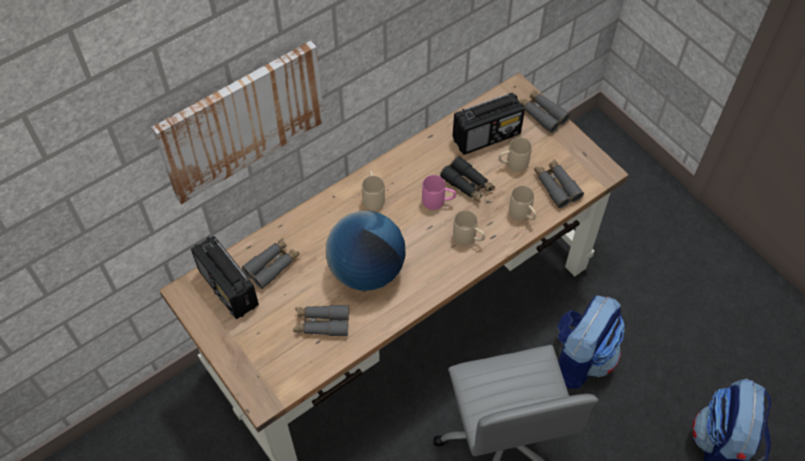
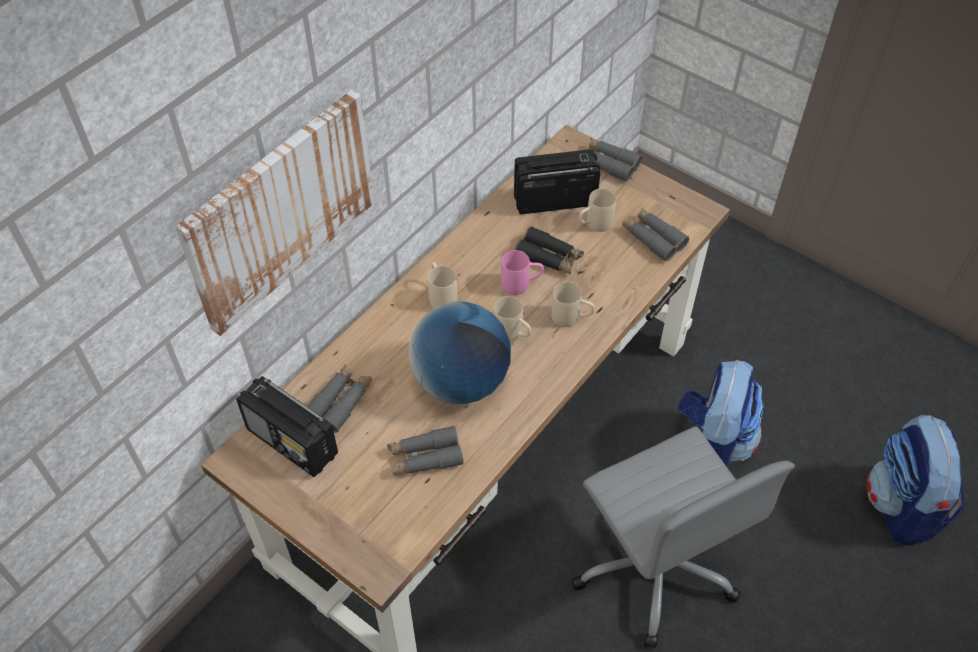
camera: 15 degrees left, 5 degrees down
radio [452,93,525,155] -> radio turned 150 degrees counterclockwise [514,149,600,214]
beige mug [509,185,536,221] -> beige mug moved to [494,296,531,342]

